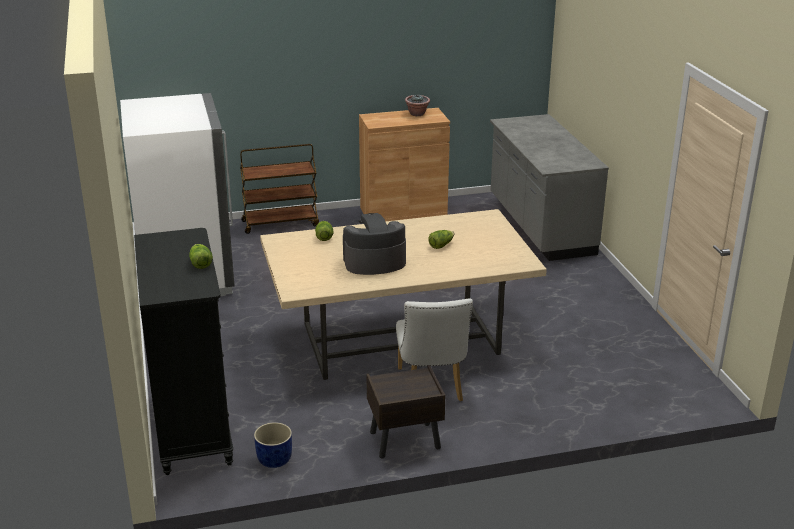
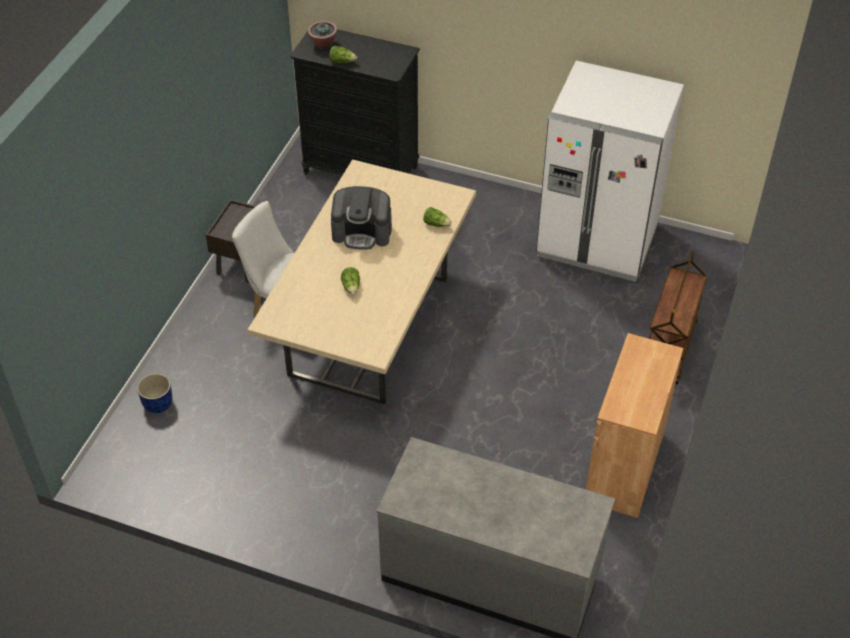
camera: 125 degrees right, 20 degrees up
blue planter [254,422,292,468] -> blue planter moved to [137,374,172,413]
coffee machine [343,213,406,275] -> coffee machine turned 75 degrees clockwise [331,186,392,250]
potted plant [405,94,430,116] -> potted plant moved to [308,21,337,49]

